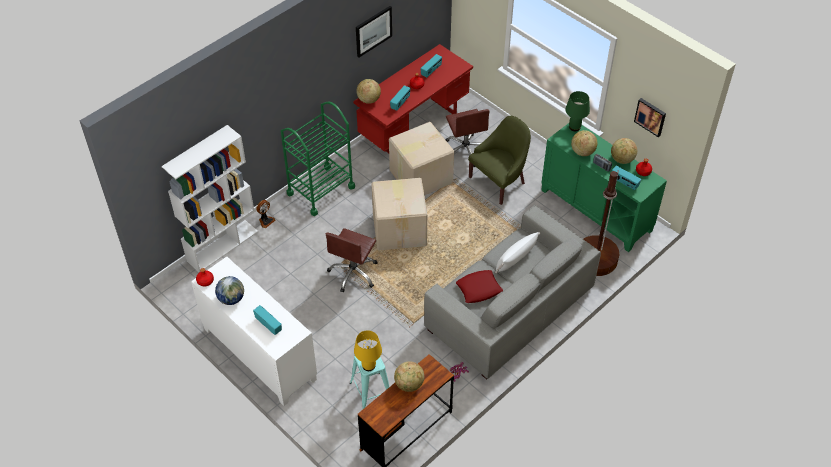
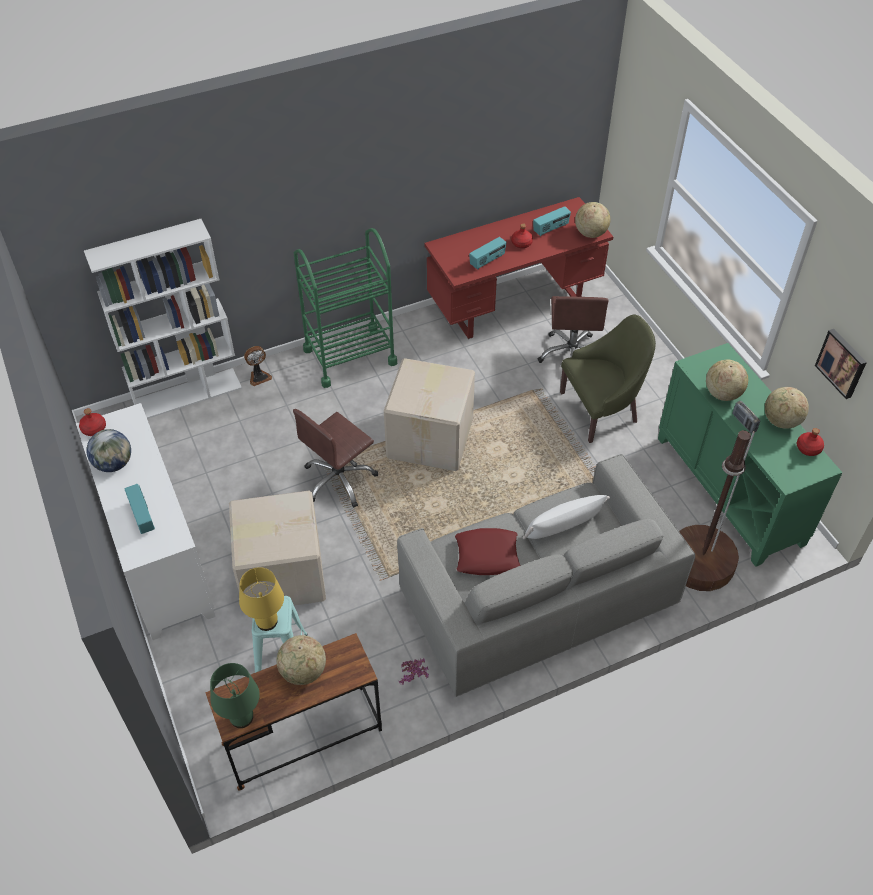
camera: 20 degrees right, 0 degrees up
picture [356,6,392,57] -> none
globe [356,79,381,104] -> globe moved to [575,202,611,238]
cardboard box [389,122,454,195] -> cardboard box moved to [229,491,326,605]
green table lamp [565,91,590,131] -> green table lamp moved to [210,663,260,728]
radio [612,166,642,190] -> none

